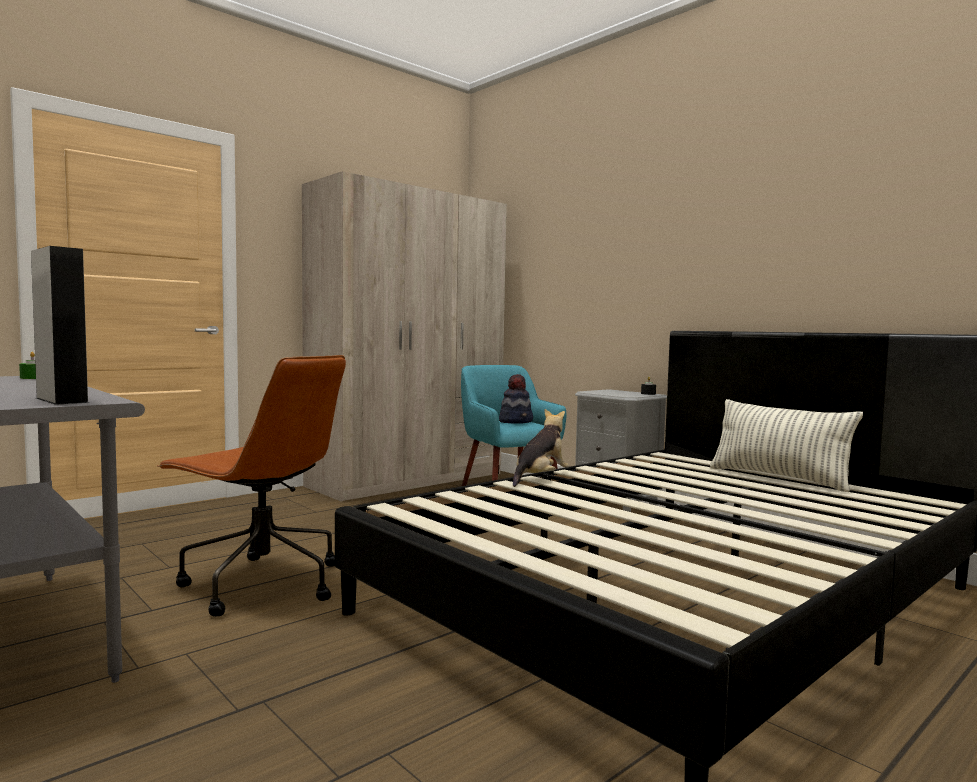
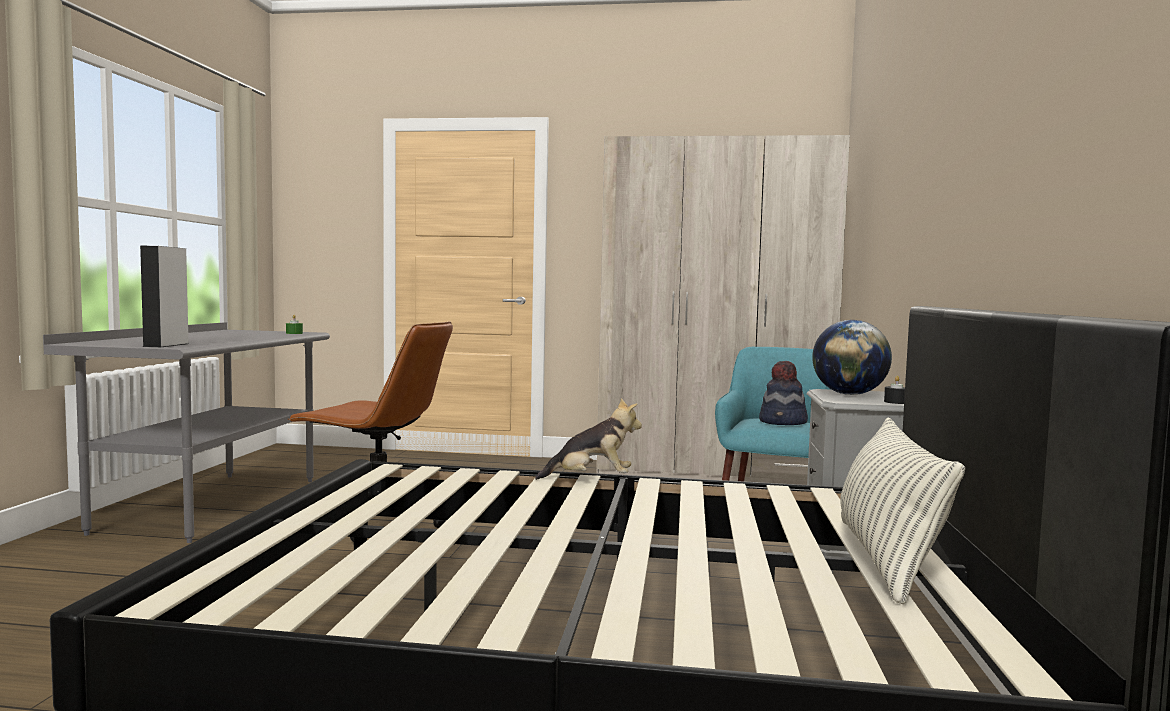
camera: 50 degrees right, 0 degrees up
brown office chair [157,355,346,617] -> brown office chair turned 60 degrees counterclockwise [287,321,453,541]
none -> globe [812,320,892,395]

